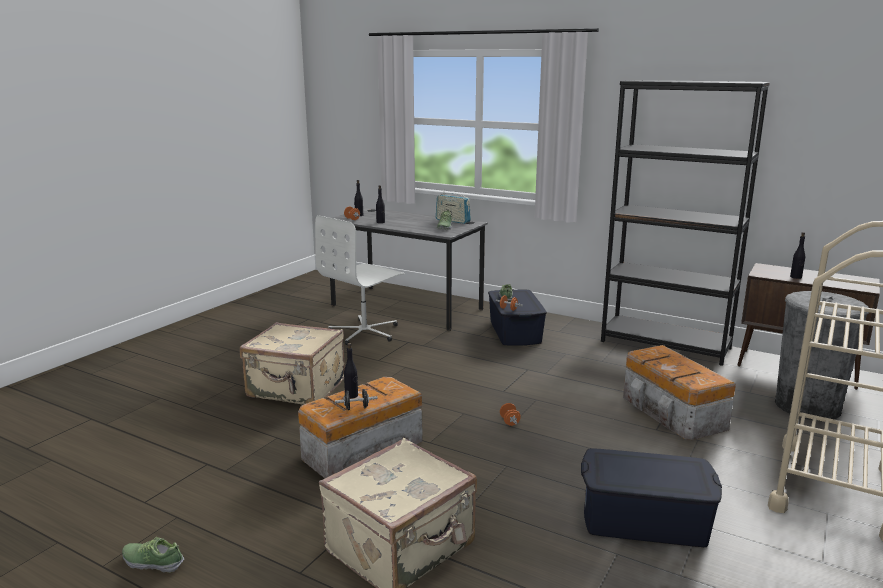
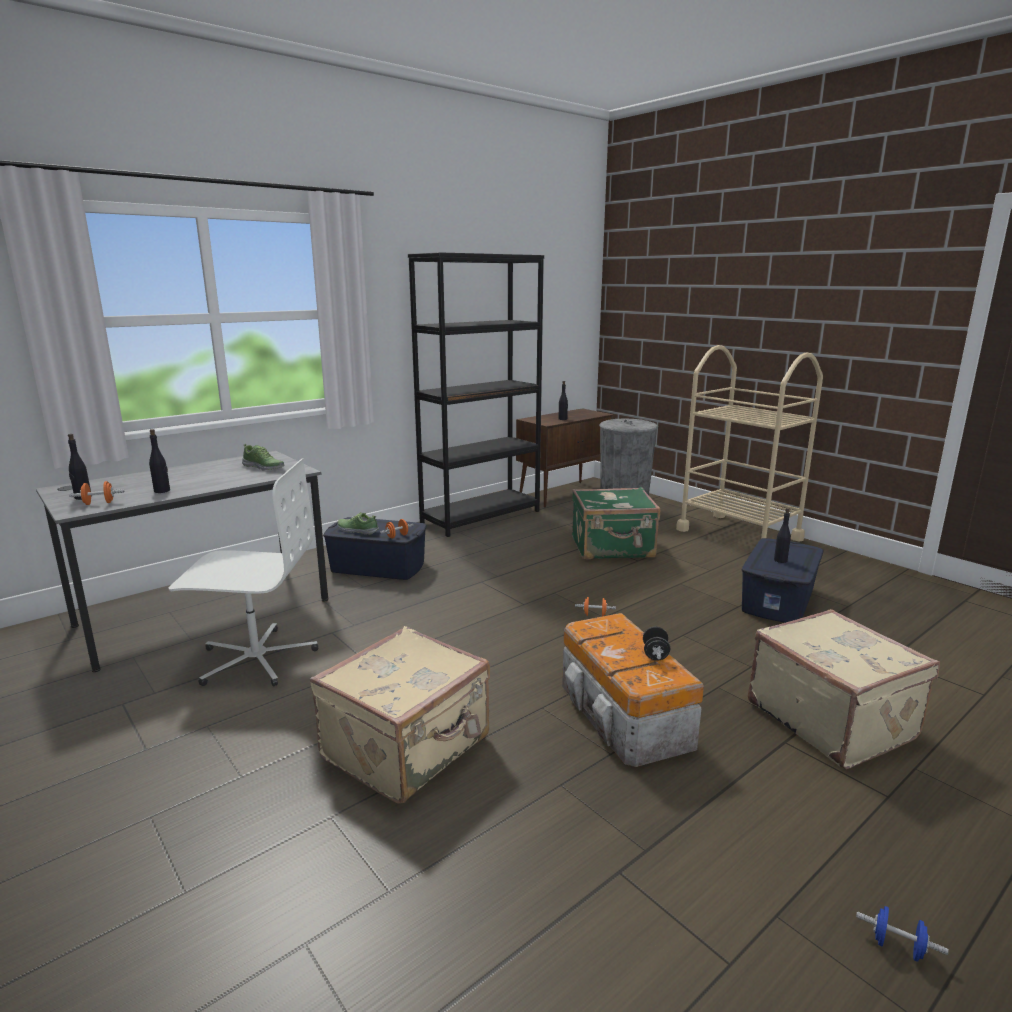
camera: 70 degrees left, 0 degrees up
shoe [122,537,184,573] -> blue dumbbell [856,906,949,962]
white office chair [315,215,405,345] -> white office chair turned 60 degrees counterclockwise [168,458,318,686]
black bottle [344,343,358,399] -> black bottle moved to [774,508,791,563]
radio [436,193,471,224] -> none
storage box [623,345,736,440] -> green suitcase [572,487,660,559]

